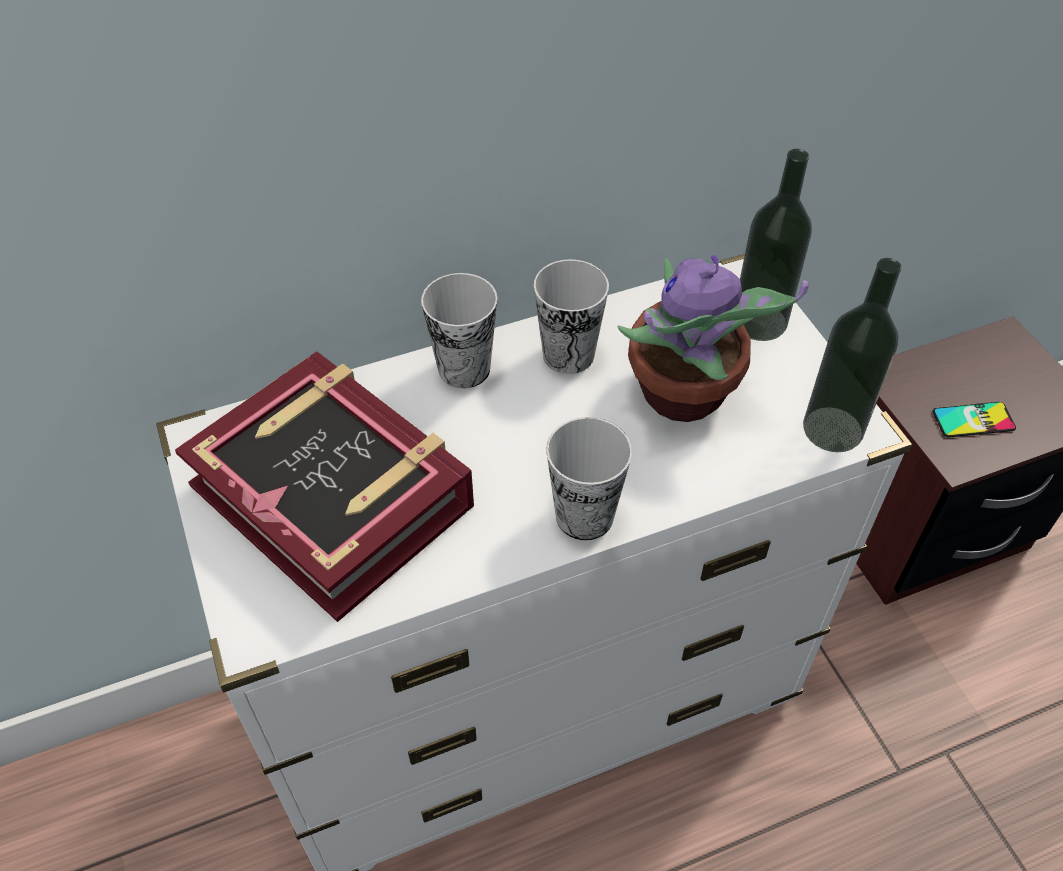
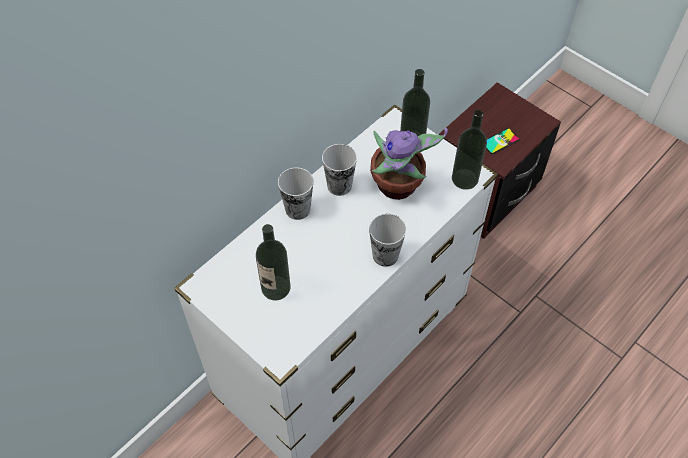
camera: 25 degrees left, 5 degrees up
book [175,351,474,622] -> bottle [256,224,291,301]

